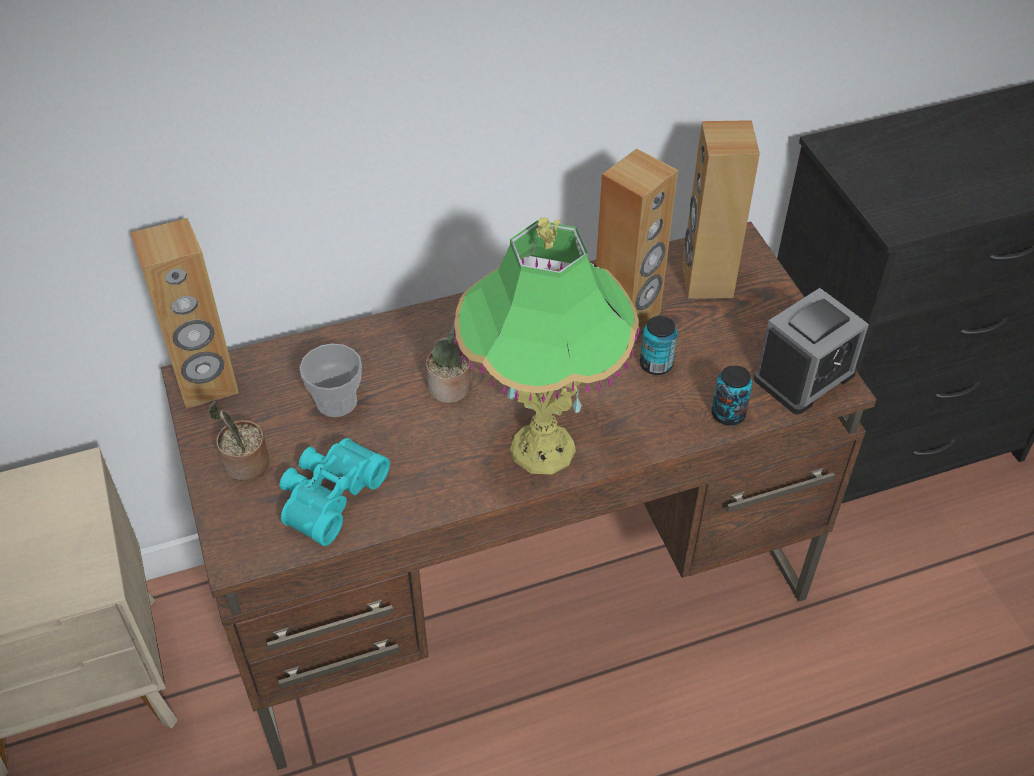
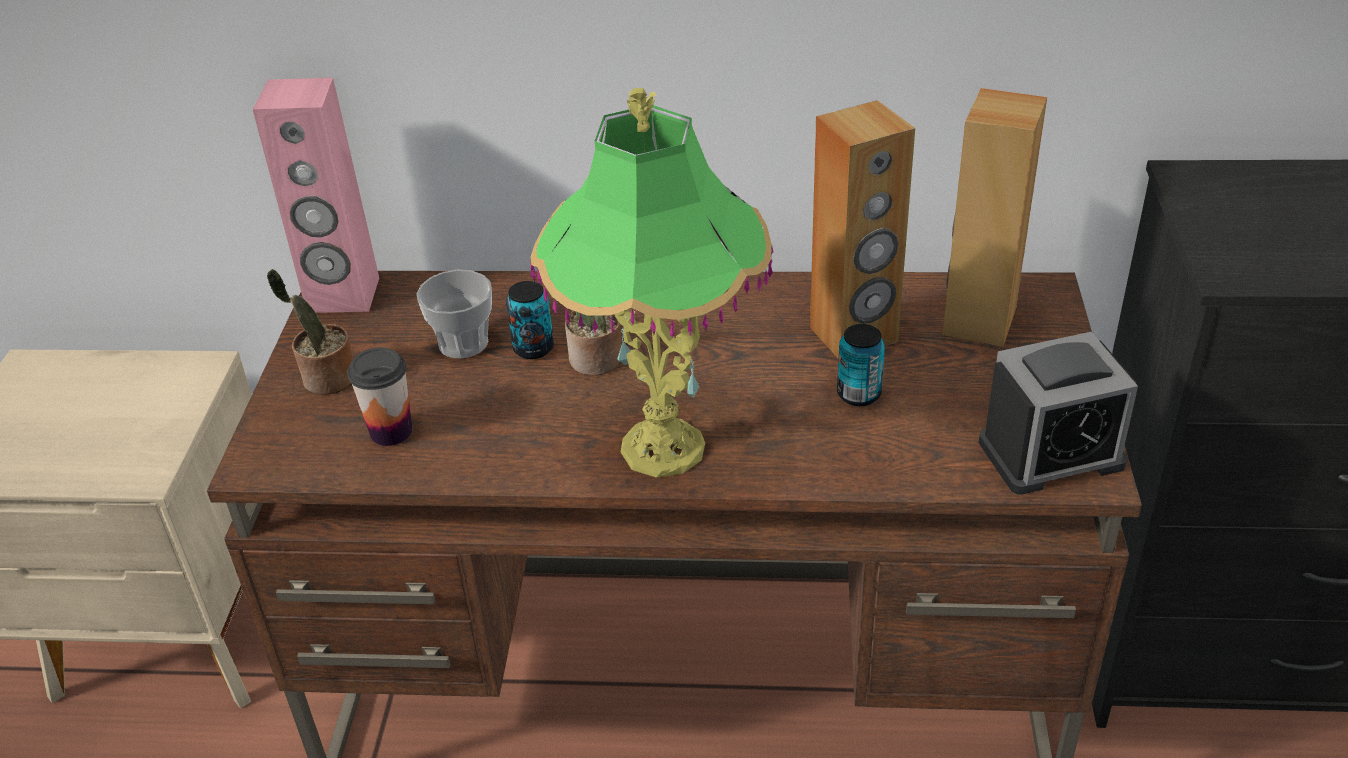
camera: 25 degrees right, 10 degrees down
brown speaker [131,218,239,409] -> pink speaker [253,78,379,313]
turquoise binoculars [279,438,390,546] -> cup [347,348,412,446]
can [712,365,753,426] -> can moved to [506,281,554,359]

